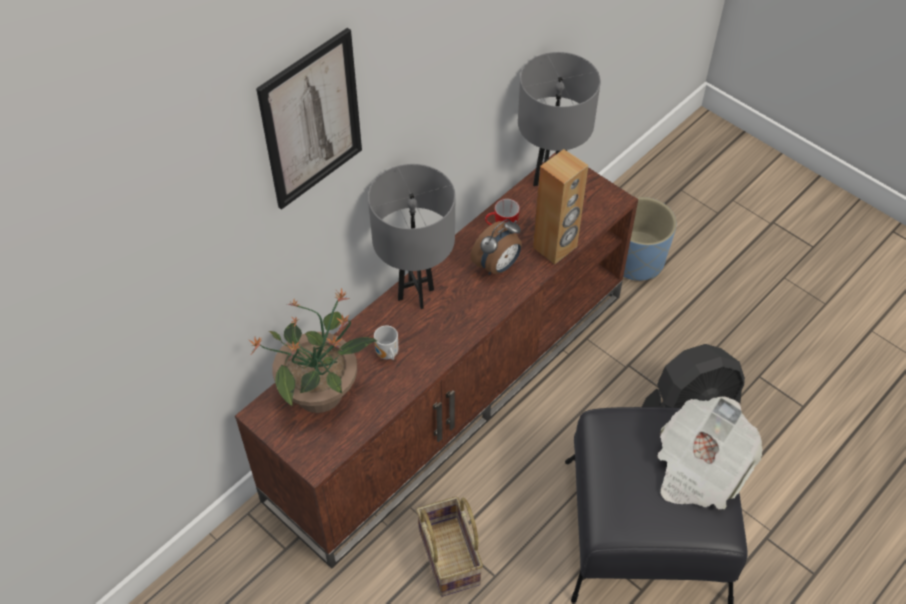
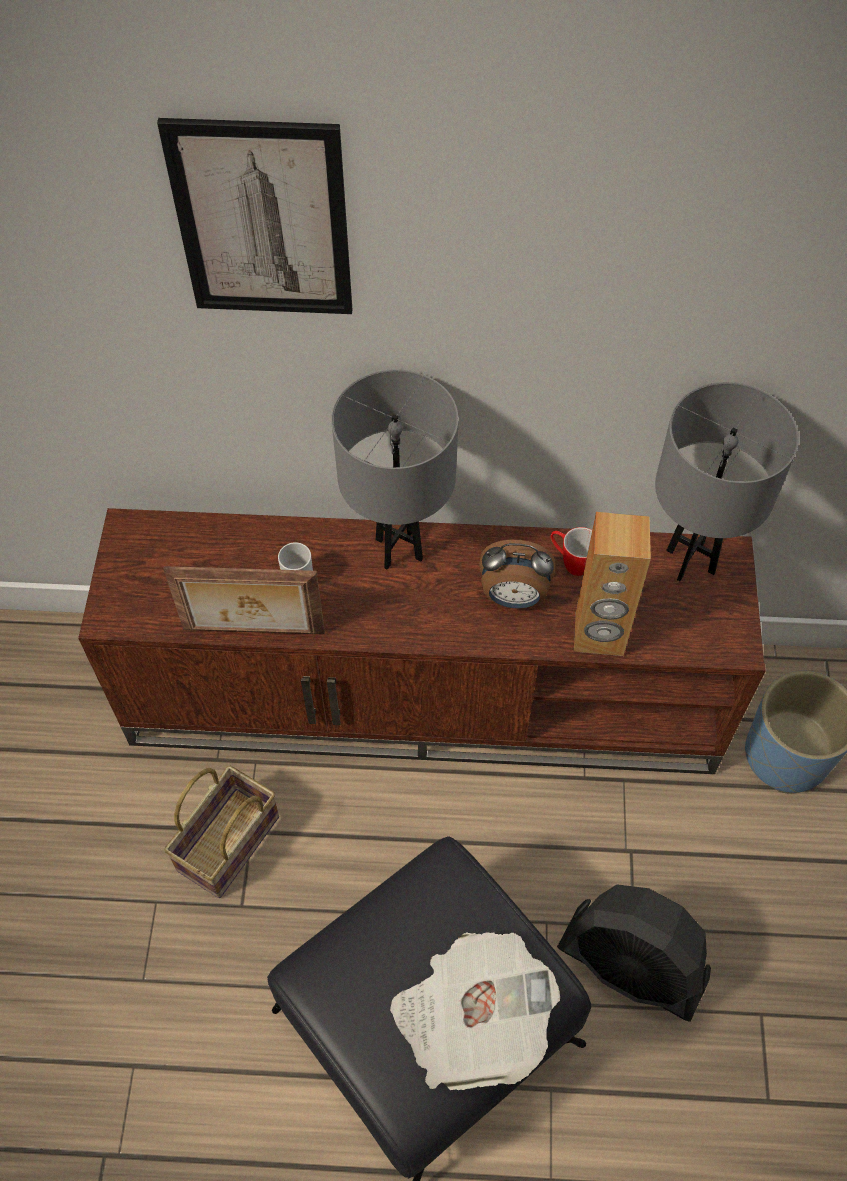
camera: 50 degrees right, 5 degrees up
potted plant [249,288,377,413] -> none
none -> picture frame [163,566,325,634]

